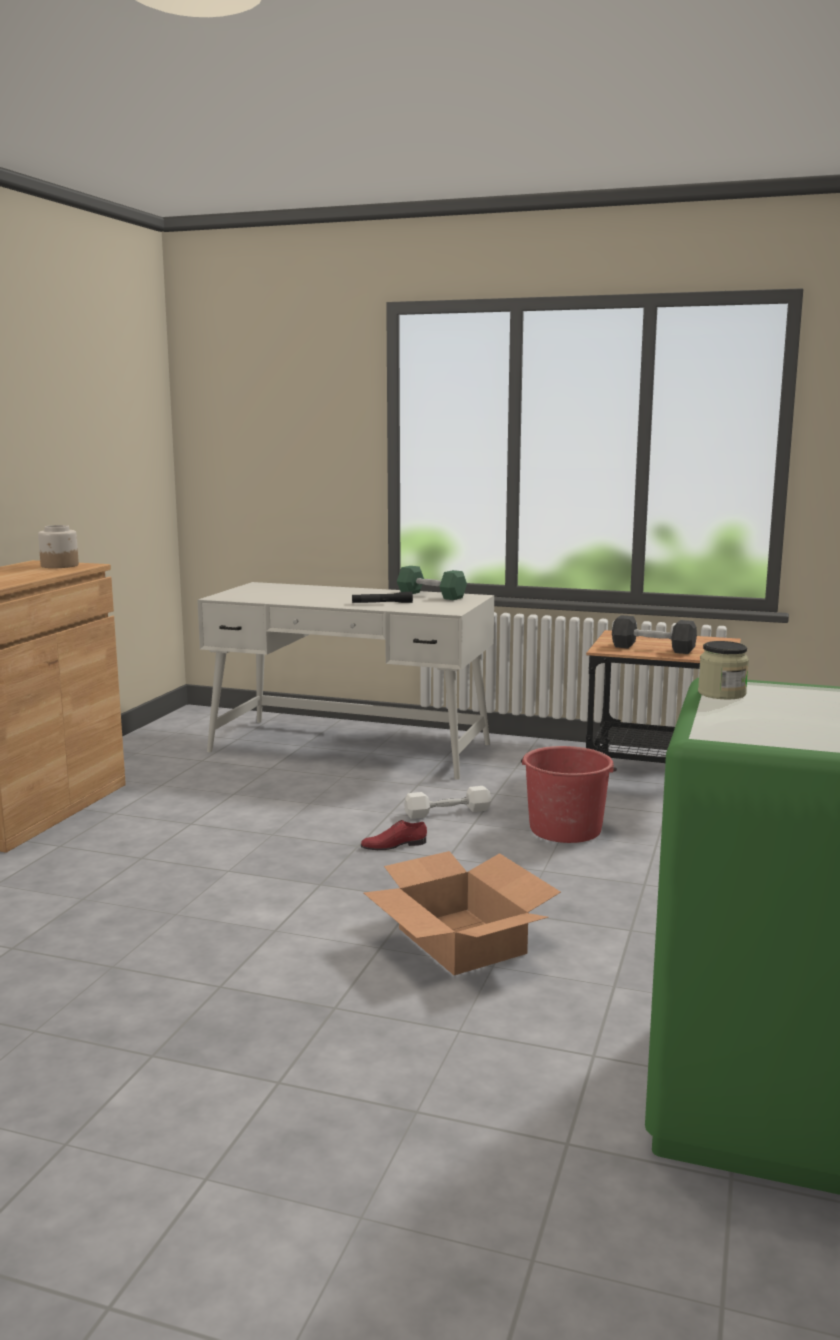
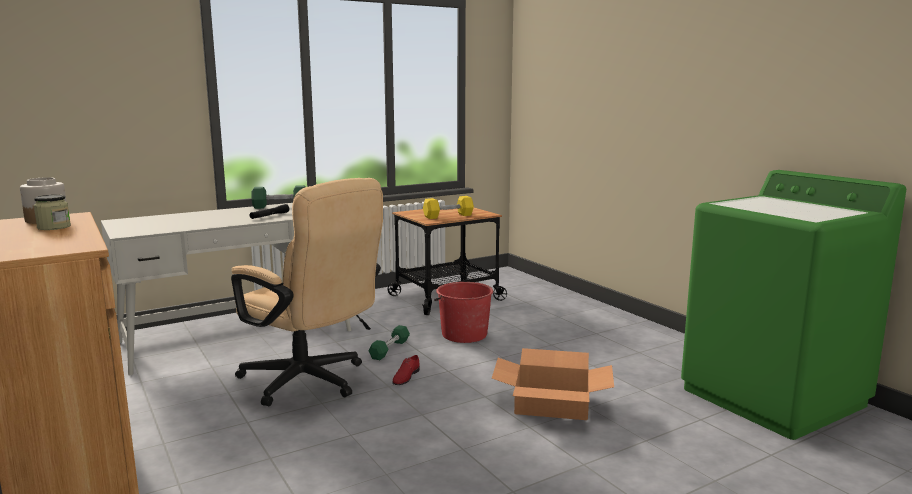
camera: 50 degrees left, 0 degrees up
white dumbbell [404,786,491,819] -> green dumbbell [368,325,410,360]
black dumbbell [612,615,697,654] -> yellow dumbbell [423,196,474,219]
jar [698,641,749,700] -> jar moved to [34,195,71,230]
none -> beige office chair [231,178,383,406]

